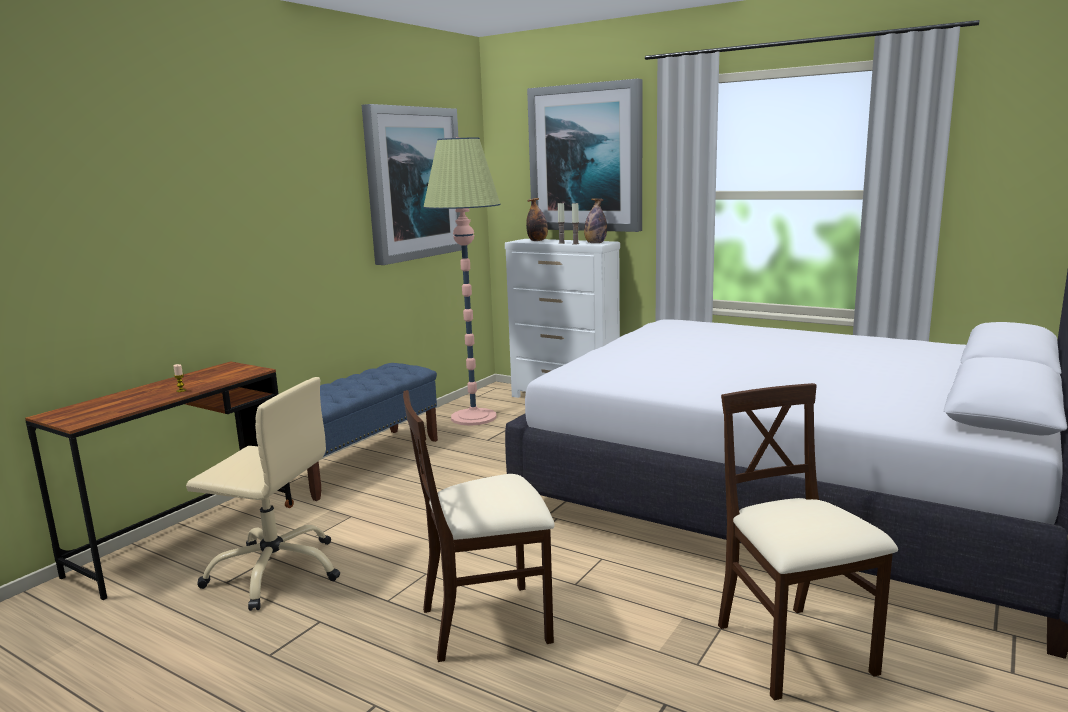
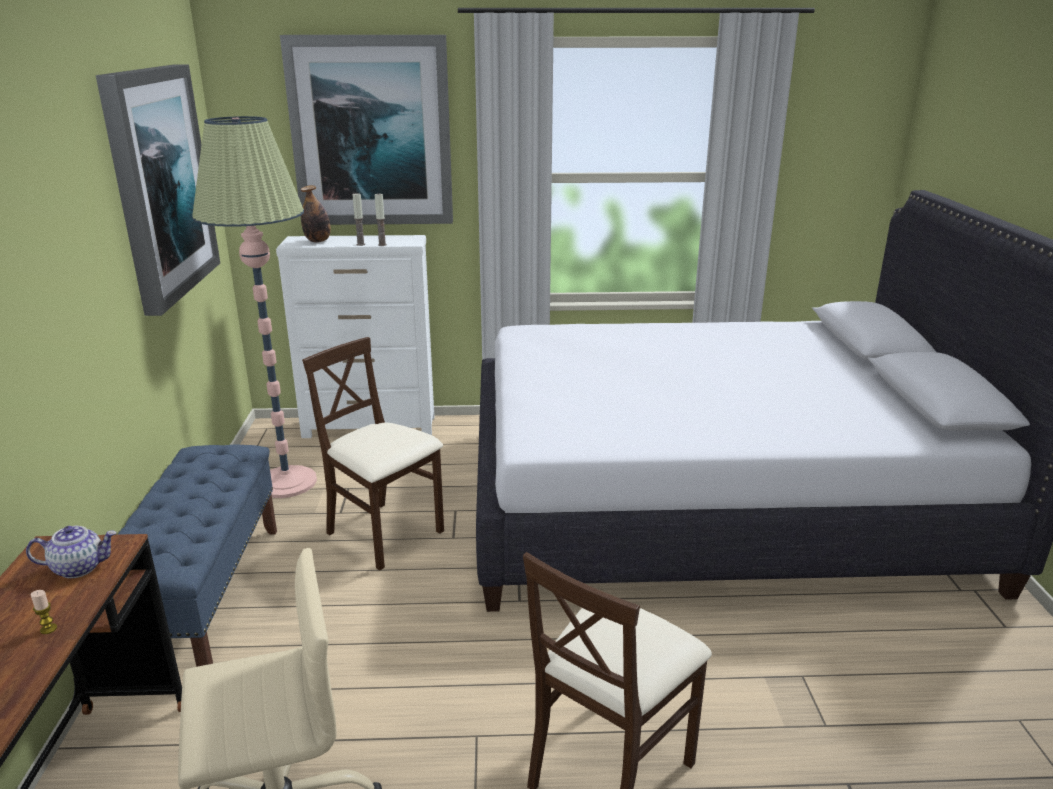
camera: 35 degrees left, 10 degrees up
bottle [584,198,607,243] -> none
beige chair [718,383,898,701] -> beige chair moved to [302,337,444,570]
none -> teapot [26,526,117,578]

